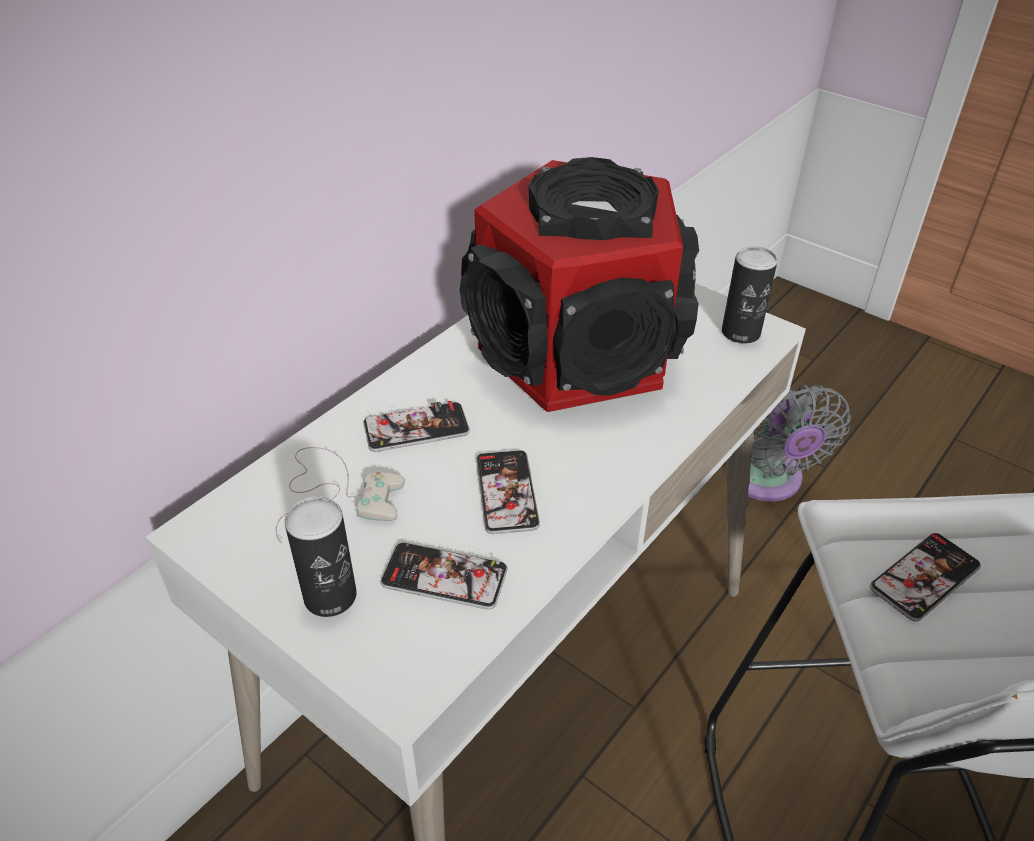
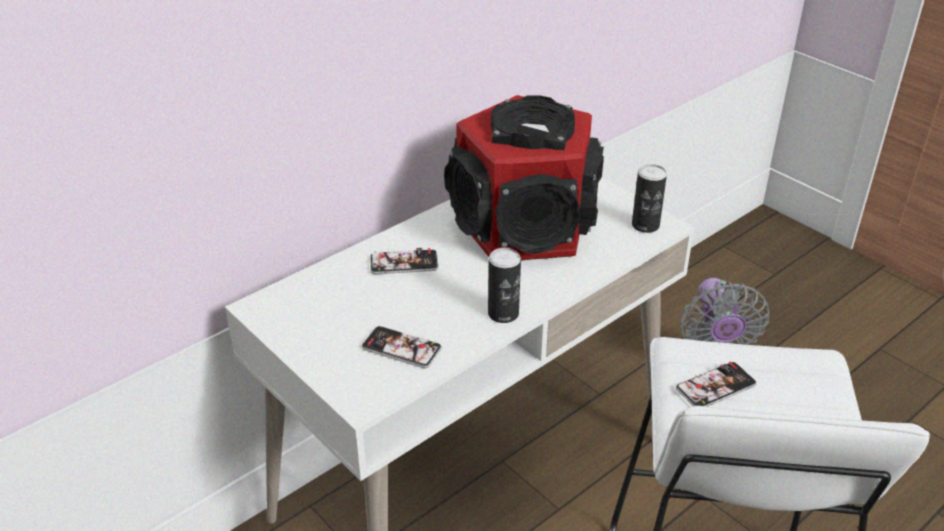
camera: 10 degrees right, 5 degrees down
white game controller [276,447,405,544] -> none
can [285,496,357,617] -> can moved to [488,248,521,323]
phone [476,450,540,534] -> none

